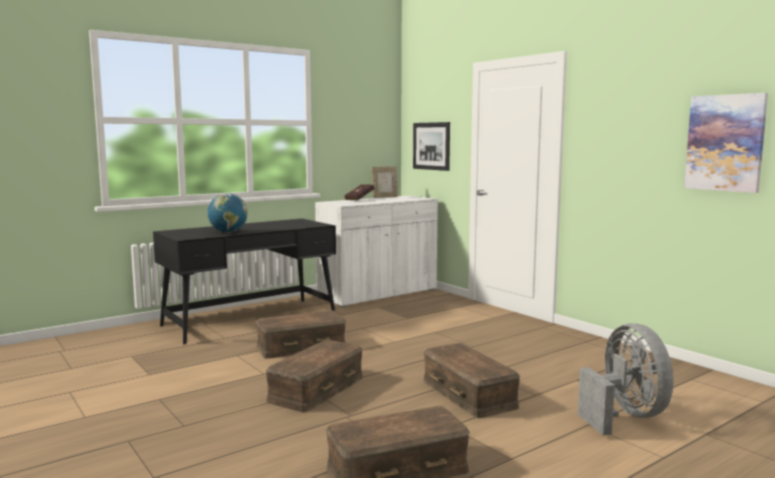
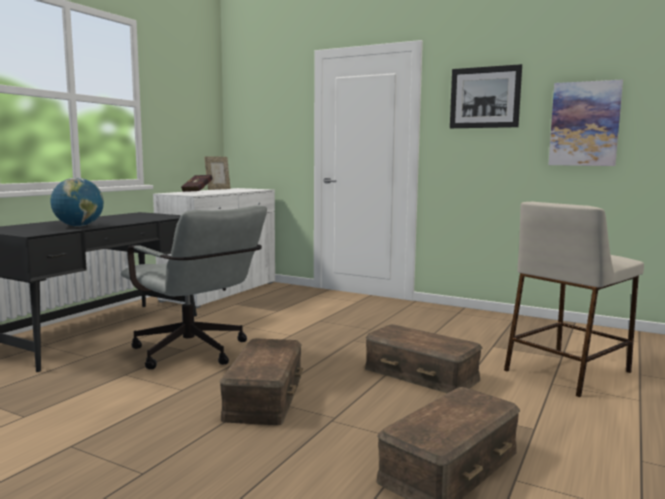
camera: 25 degrees left, 0 degrees up
brown storage box [256,310,346,359] -> grey office chair [120,206,267,369]
picture [413,122,450,171] -> picture moved to [450,64,522,128]
grey fan [578,323,673,435] -> beige stool [504,202,644,397]

